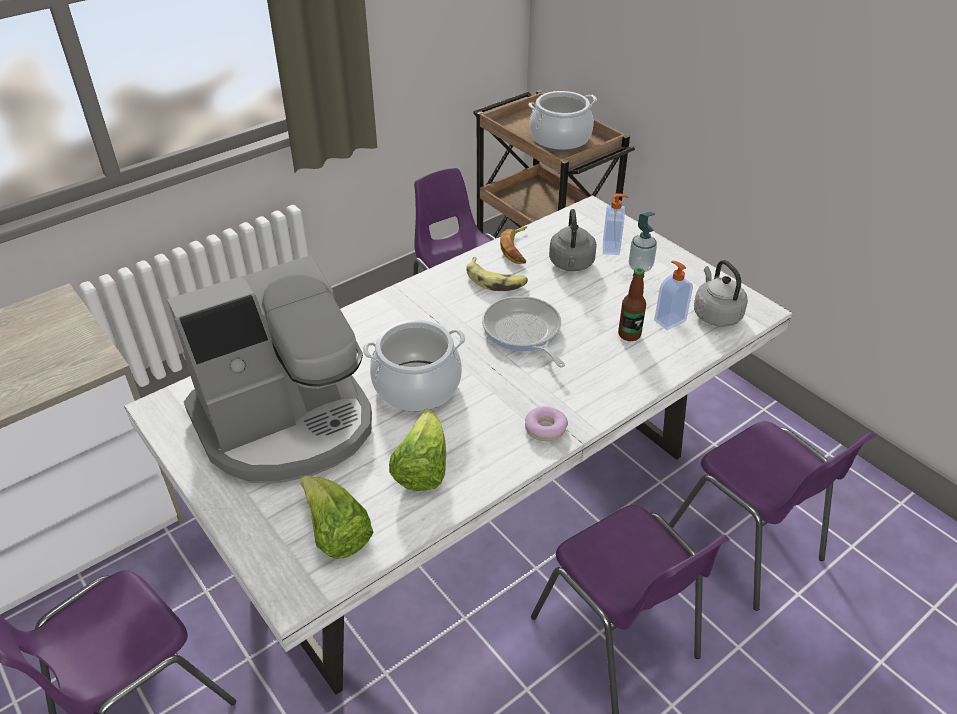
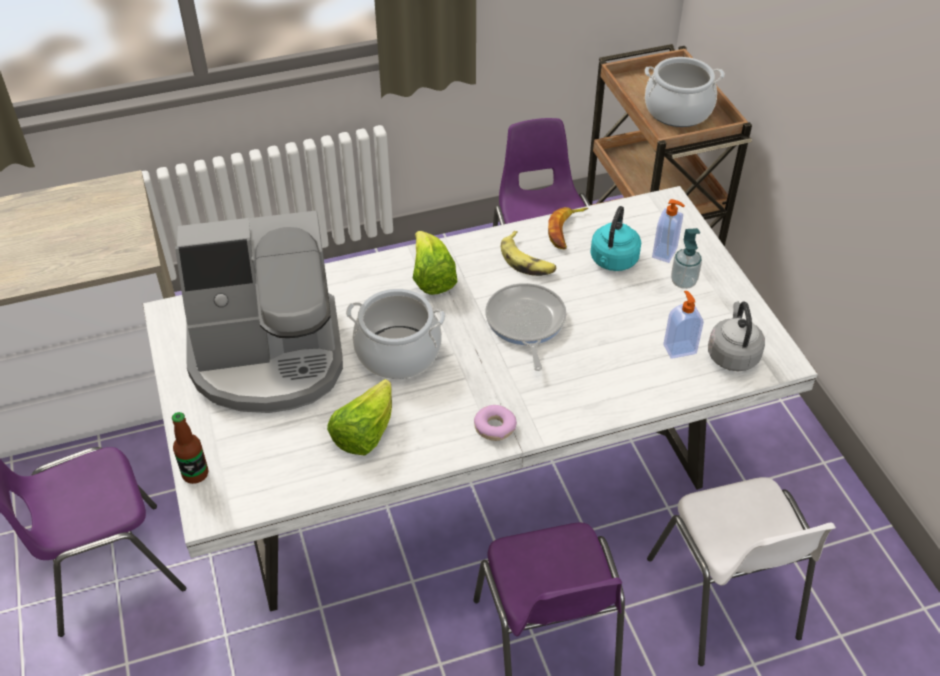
camera: 20 degrees right, 5 degrees up
lettuce [300,476,374,559] -> lettuce moved to [412,231,457,295]
grey kettle [549,209,597,271] -> turquoise kettle [590,206,641,271]
bottle [618,268,646,341] -> bottle moved to [172,412,208,484]
purple chair [669,421,875,611] -> white chair [647,477,836,666]

